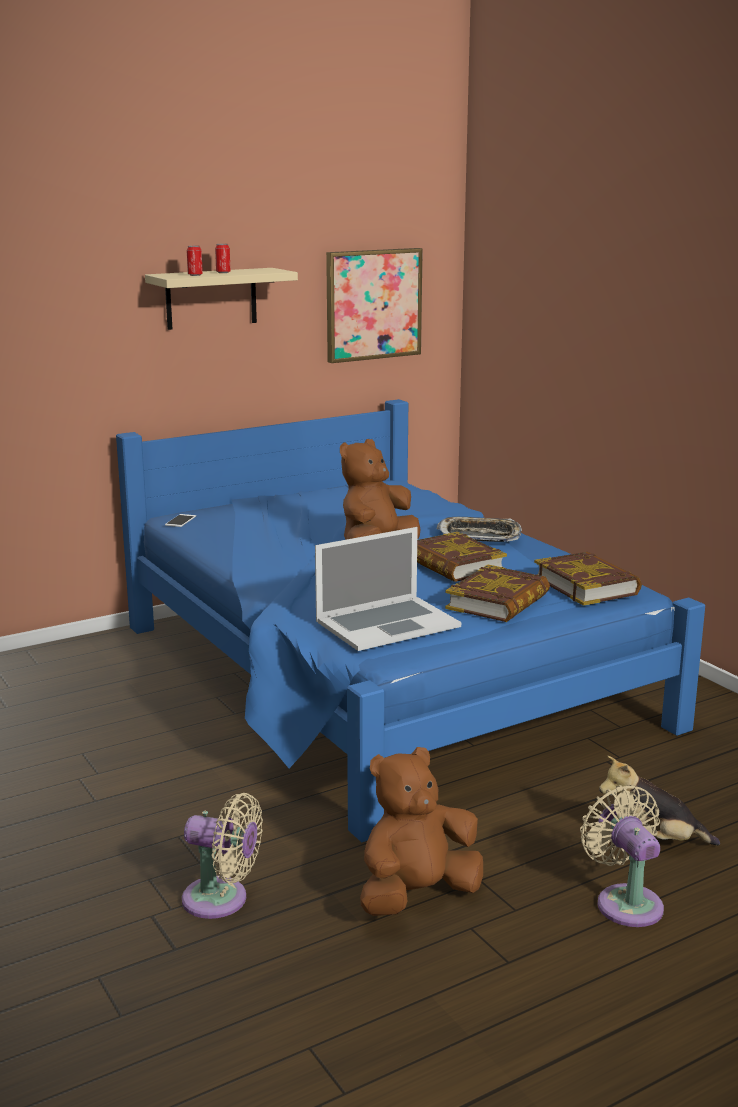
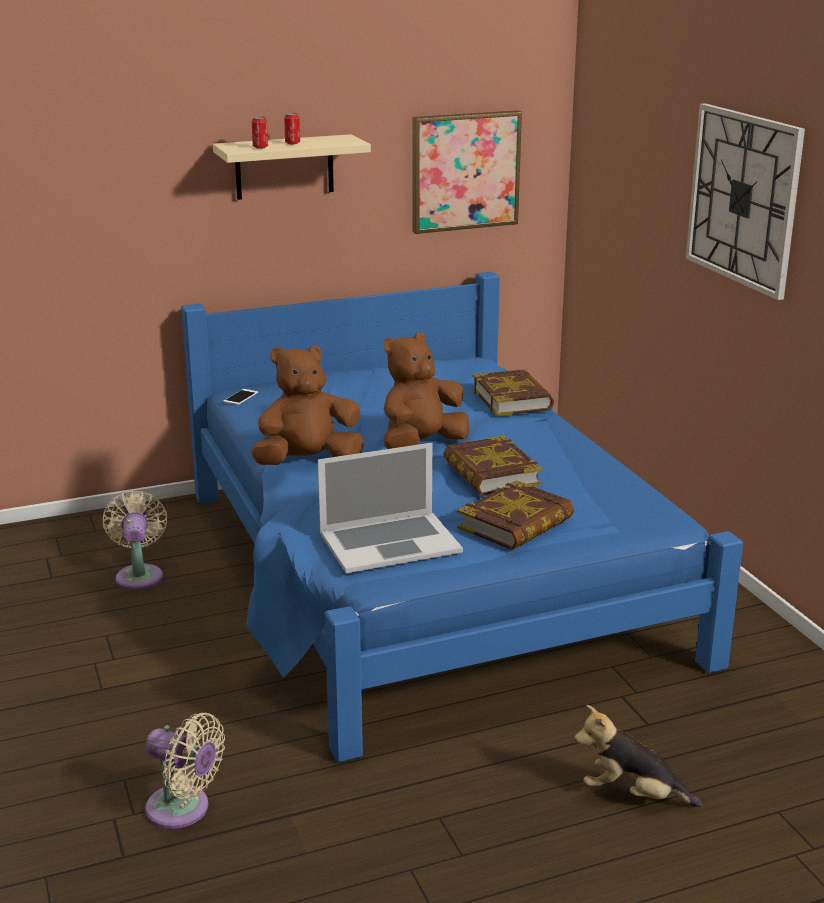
camera: 10 degrees right, 5 degrees up
brown plush toy [360,747,483,916] -> brown plush toy moved to [251,345,364,465]
tray [437,517,522,542] -> none
book [534,552,642,606] -> book moved to [473,370,554,416]
beige fan [580,785,664,927] -> beige fan moved to [103,491,167,590]
none -> wall clock [686,103,805,300]

